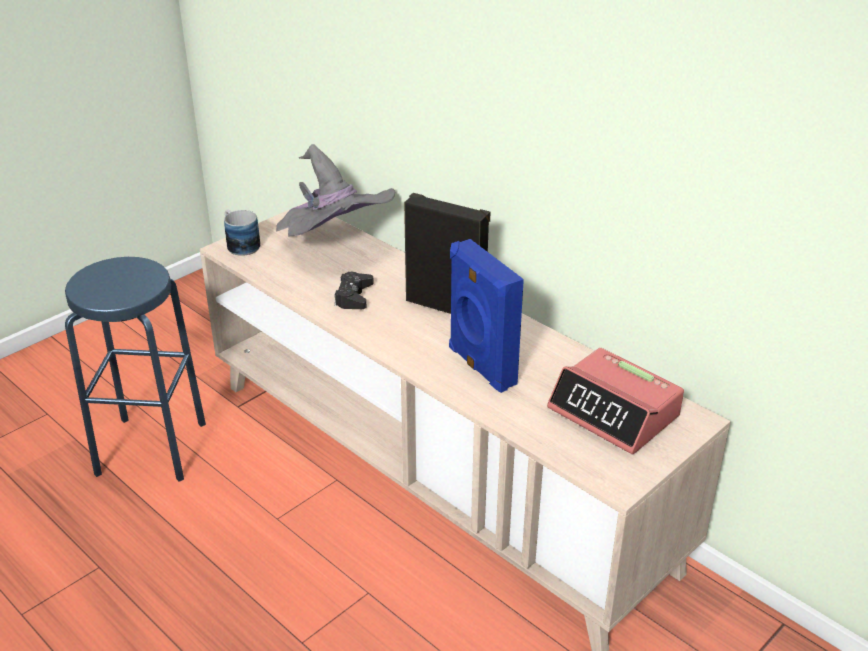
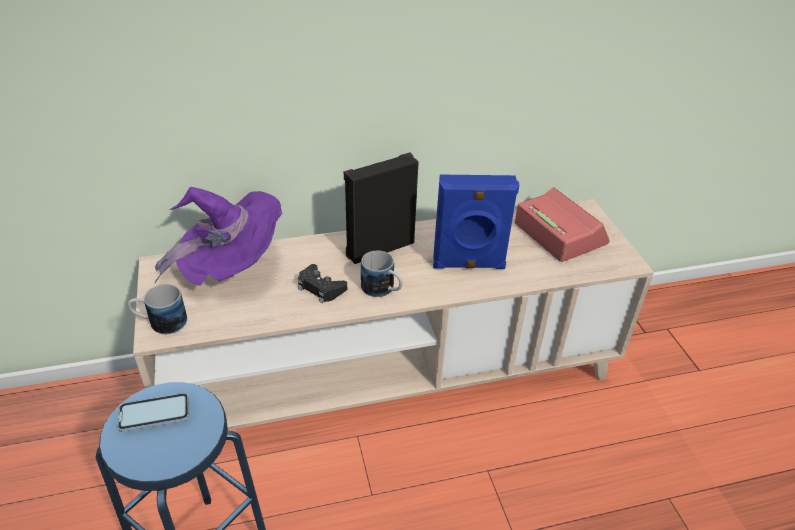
camera: 60 degrees left, 5 degrees up
grey hat [276,144,395,236] -> purple hat [155,187,282,286]
alarm clock [547,348,684,454] -> alarm clock turned 105 degrees counterclockwise [515,187,609,262]
none -> phone [117,393,189,432]
none -> mug [361,251,403,297]

